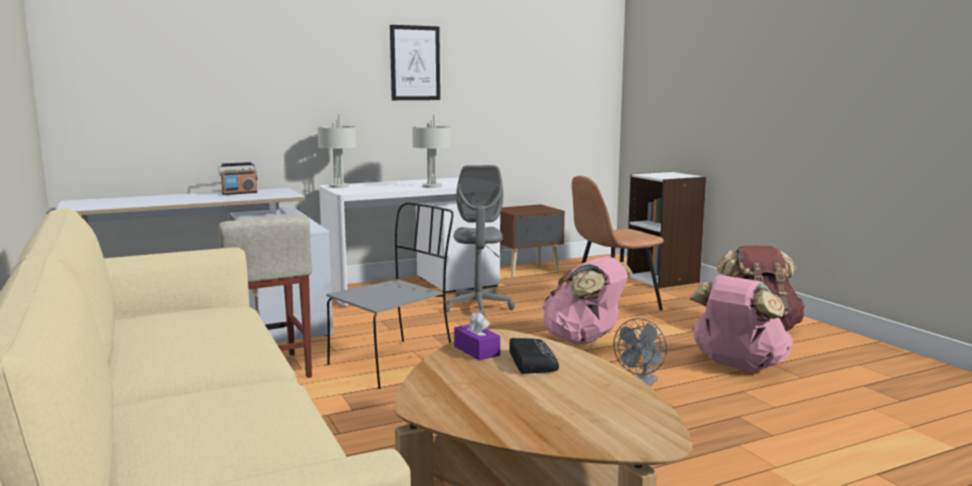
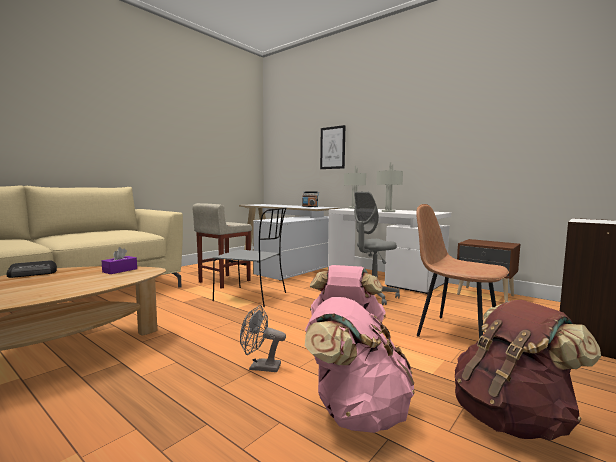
camera: 65 degrees right, 5 degrees down
picture [390,25,440,100] -> picture moved to [320,125,345,169]
radio [509,338,559,374] -> radio moved to [7,261,57,278]

